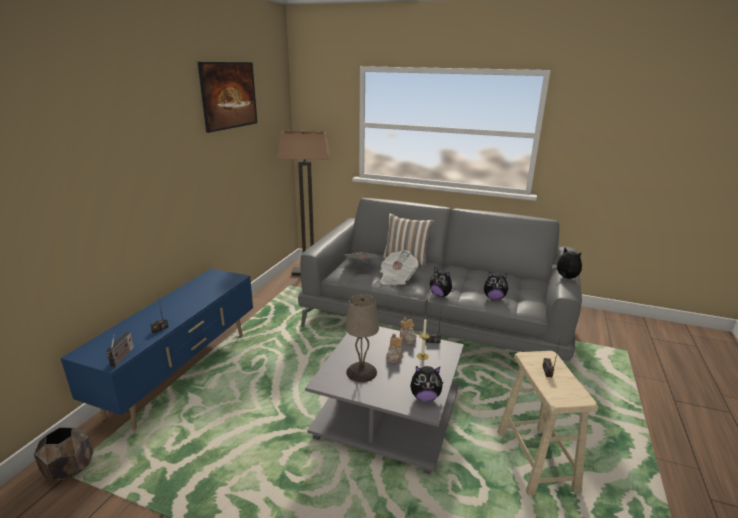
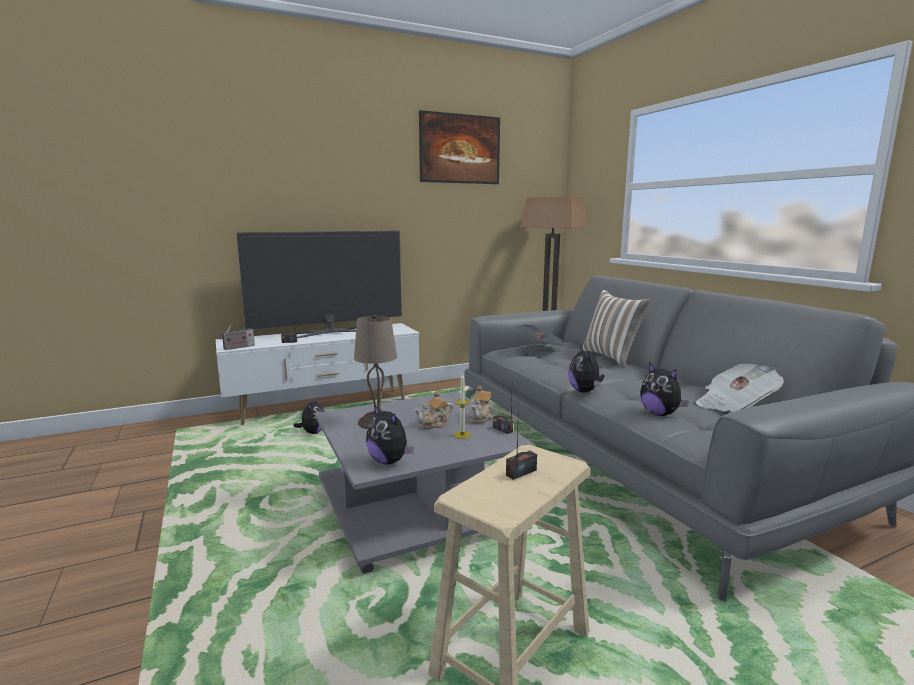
camera: 45 degrees right, 10 degrees down
brown planter [34,428,94,480] -> none
blue tv stand [61,268,253,430] -> white tv stand [215,323,419,425]
newspaper [380,250,418,285] -> newspaper moved to [696,364,784,412]
plush toy [552,247,582,279] -> plush toy moved to [294,396,325,434]
none -> television [236,230,402,338]

